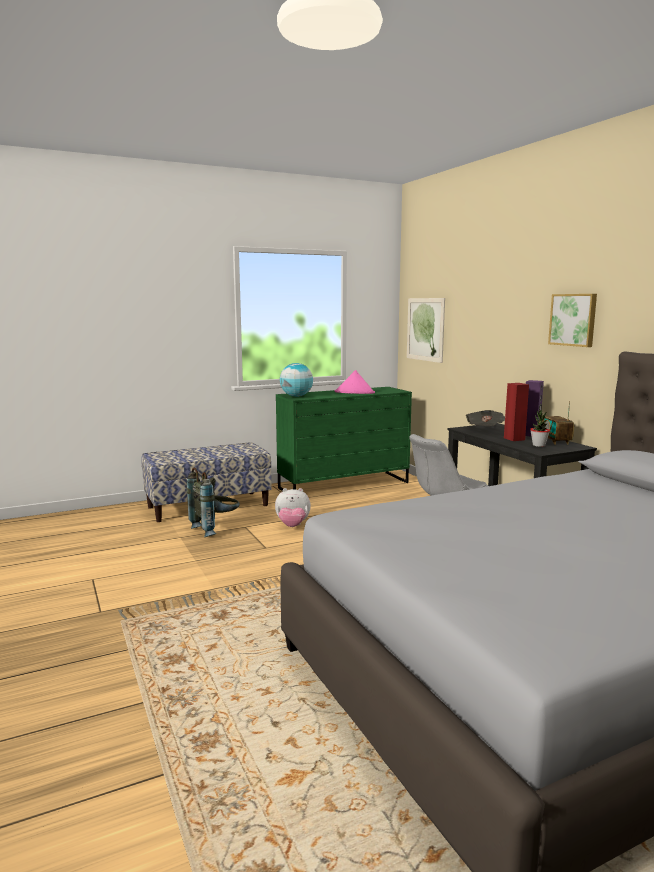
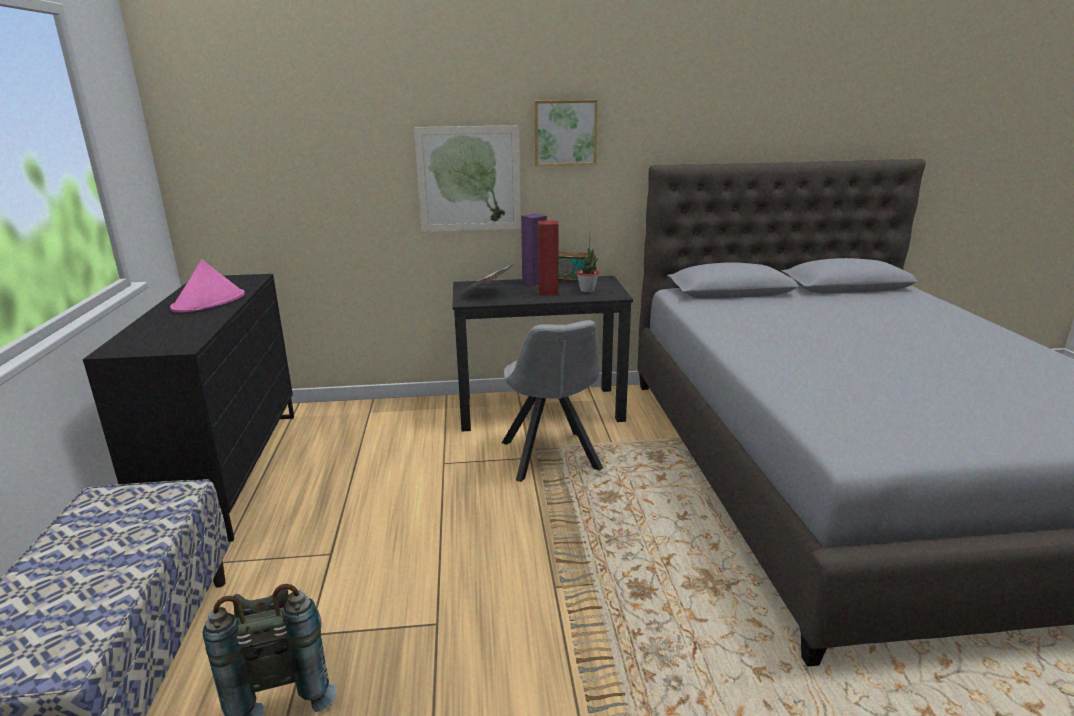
camera: 70 degrees left, 10 degrees up
plush toy [275,488,311,527] -> none
green dresser [276,387,412,491] -> black dresser [83,274,294,542]
globe [280,363,313,397] -> none
picture [407,298,445,363] -> picture moved to [414,125,521,232]

